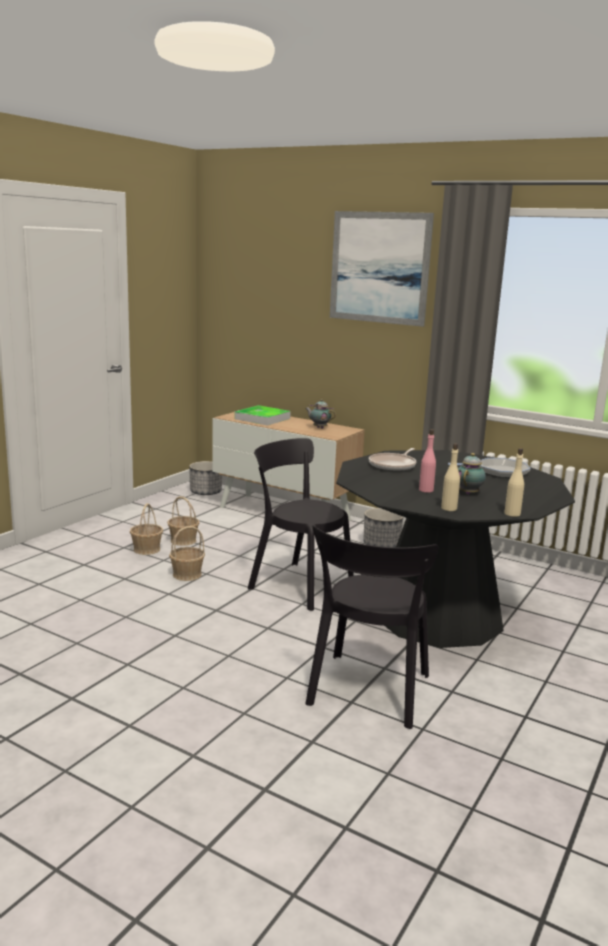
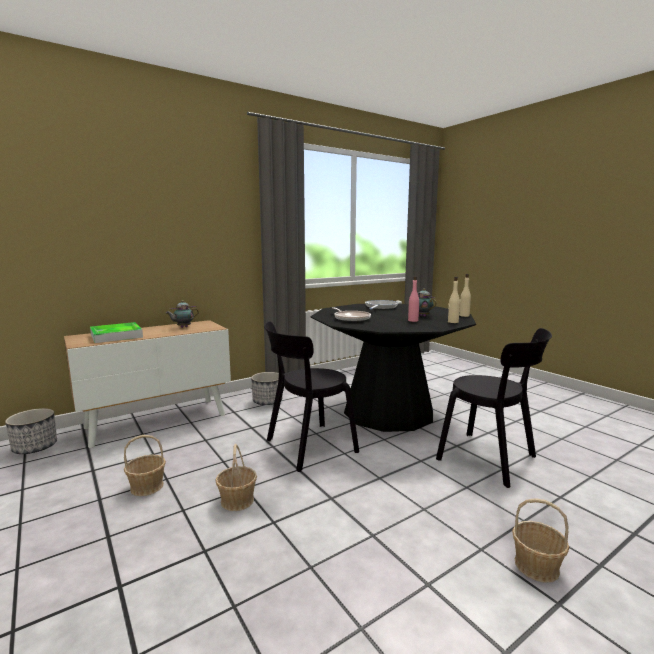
camera: 65 degrees left, 5 degrees down
basket [130,503,163,555] -> basket moved to [512,498,569,583]
picture [330,211,434,327] -> none

